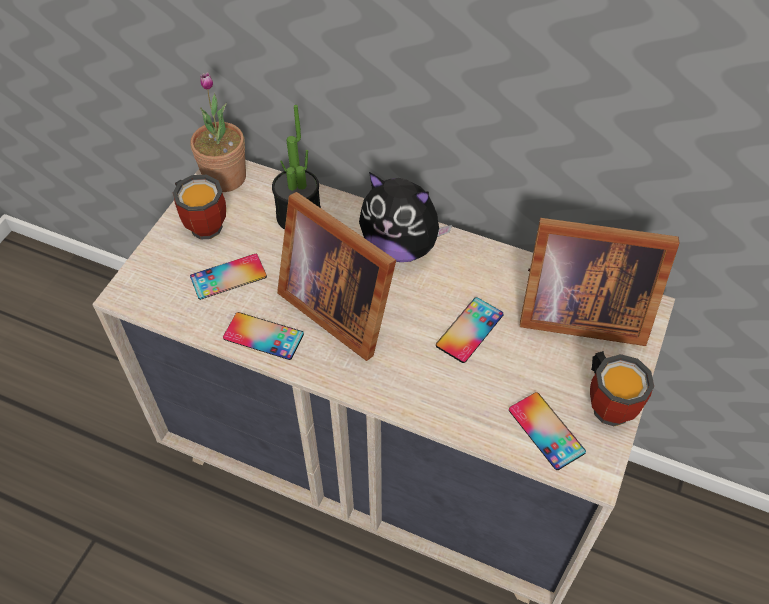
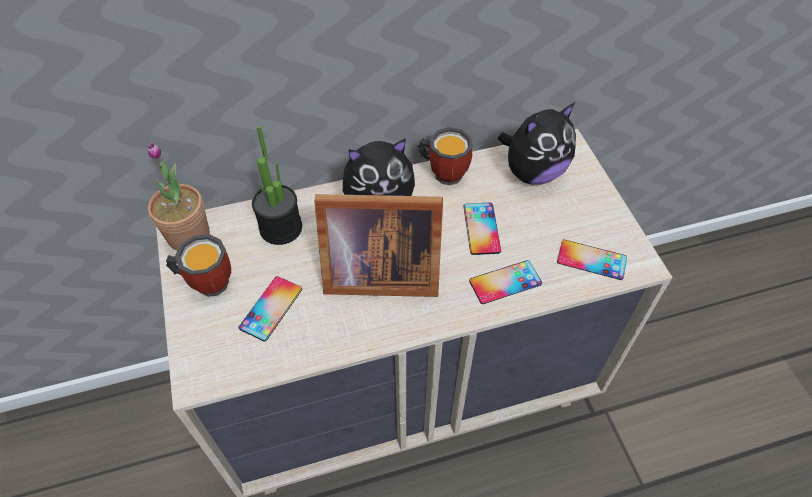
camera: 40 degrees left, 0 degrees up
phone [223,312,304,360] -> phone moved to [469,260,542,304]
picture frame [520,218,679,346] -> plush toy [498,102,576,185]
mug [590,351,654,426] -> mug moved to [418,127,473,185]

